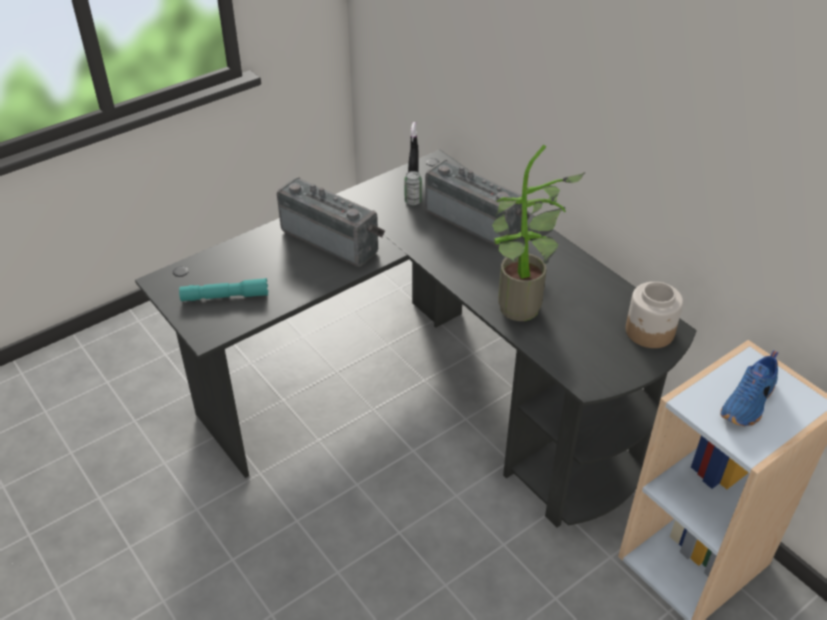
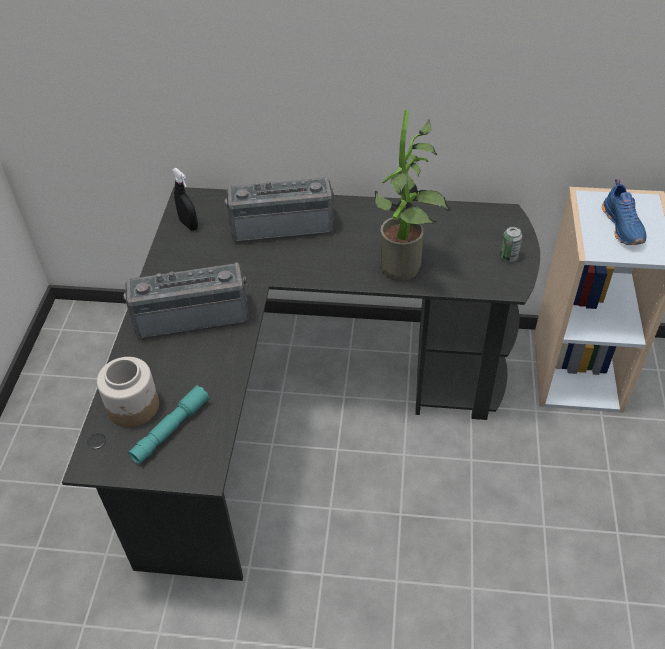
camera: 45 degrees left, 5 degrees up
can [404,171,422,205] -> can moved to [500,227,522,262]
jar [626,282,683,348] -> jar moved to [97,357,159,428]

